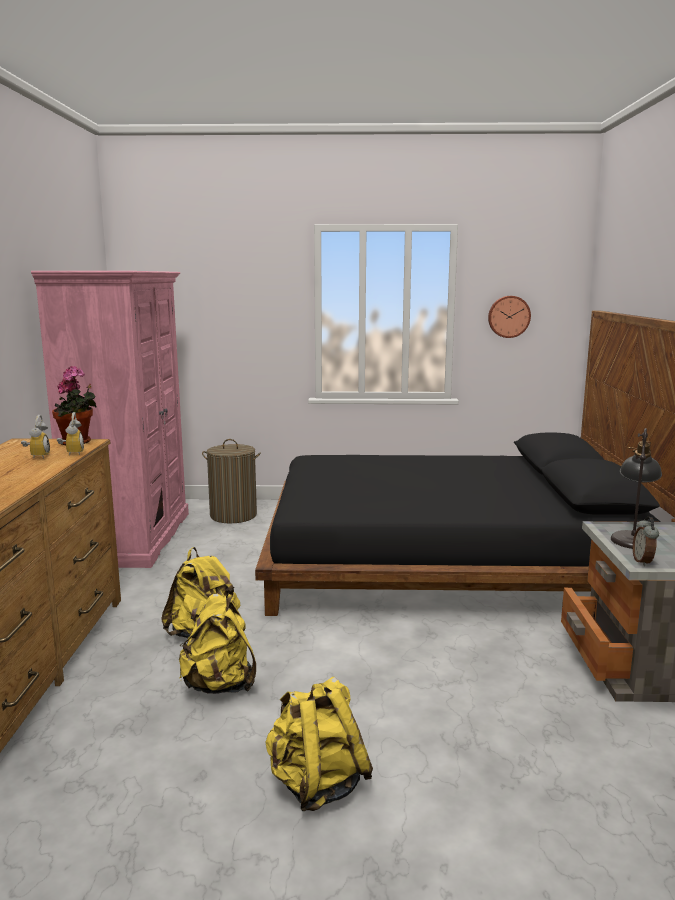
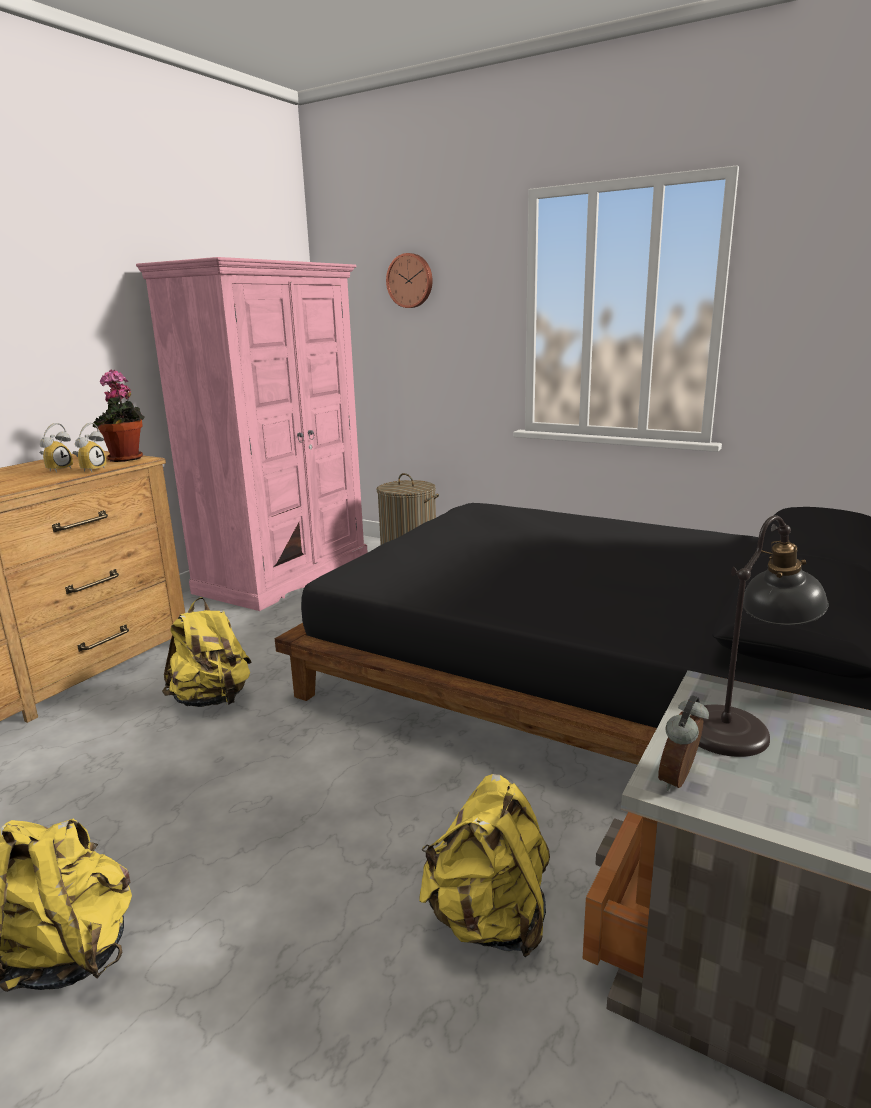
camera: 30 degrees right, 5 degrees up
yellow backpack [179,594,256,694] -> yellow backpack moved to [419,774,550,957]
wall clock [488,296,531,338] -> wall clock moved to [386,253,433,308]

